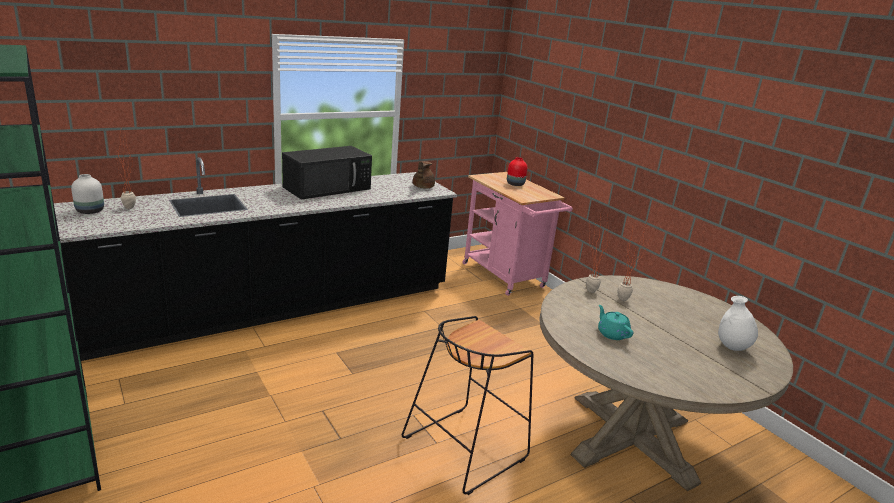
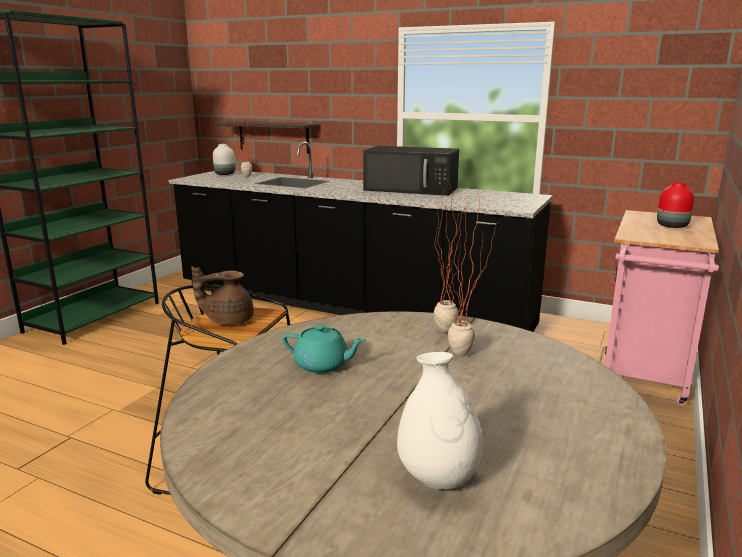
camera: 60 degrees right, 5 degrees down
brown teapot [413,161,435,189] -> brown teapot moved to [191,266,254,325]
turquoise teapot [598,305,633,340] -> turquoise teapot turned 75 degrees clockwise [282,325,366,373]
none -> shelf [214,121,318,153]

